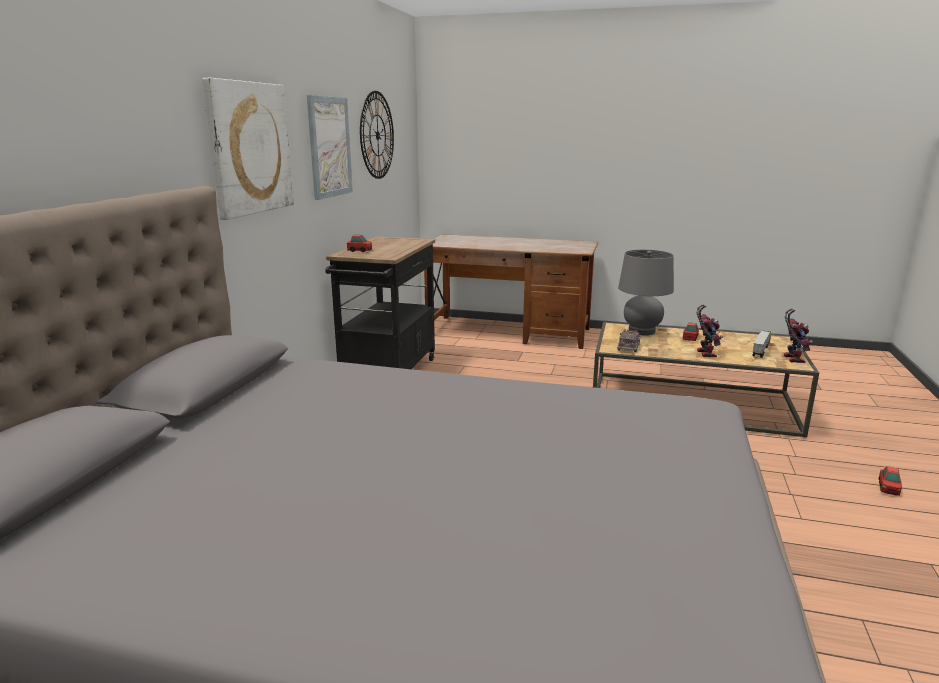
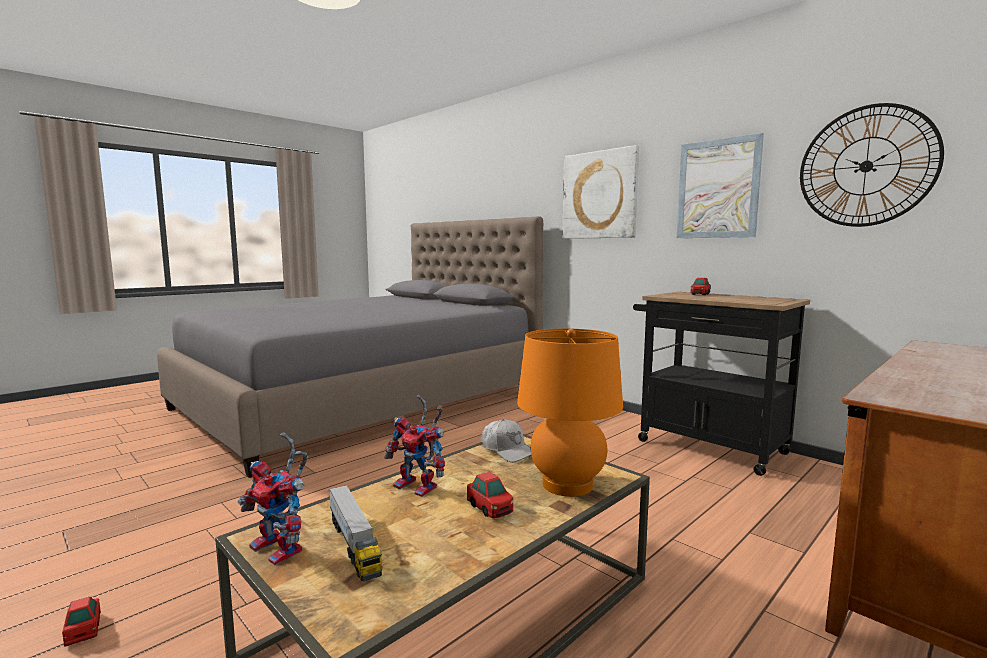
camera: 120 degrees right, 10 degrees down
toy truck [617,329,641,352] -> white cap [482,419,531,462]
grey table lamp [618,250,674,335] -> orange table lamp [517,328,623,497]

